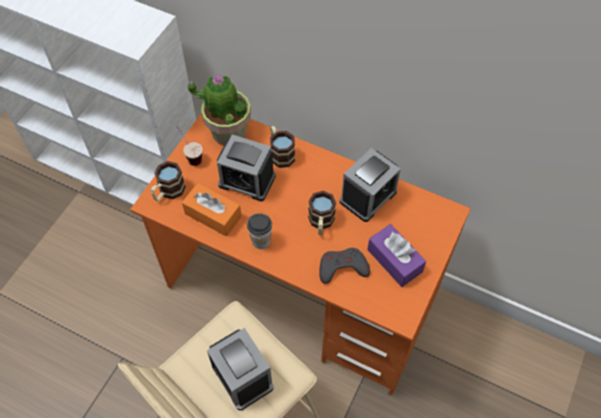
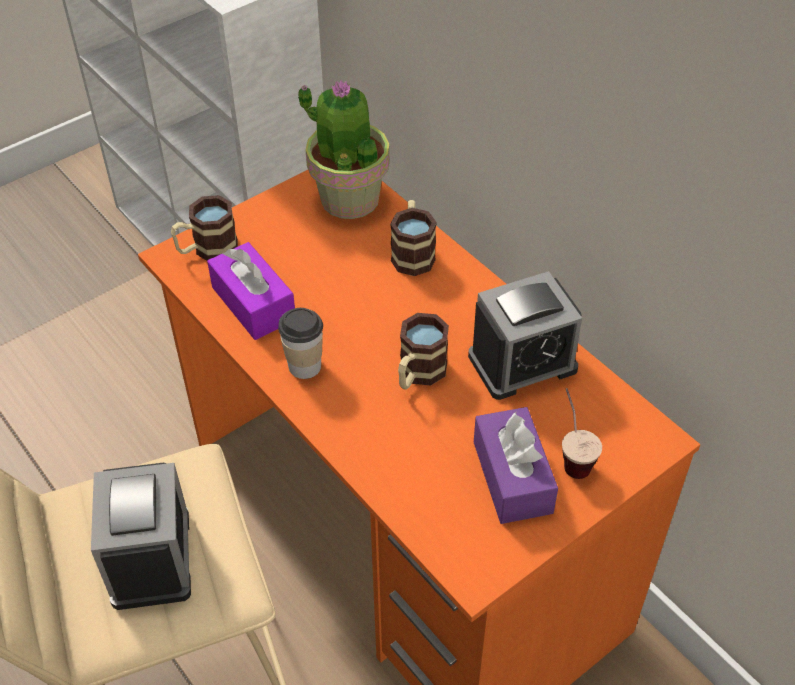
camera: 25 degrees right, 10 degrees down
cup [176,126,203,166] -> cup moved to [562,388,602,479]
orange tissue box [182,183,242,236] -> purple tissue box [207,242,295,340]
alarm clock [217,134,276,201] -> none
grey game controller [319,248,370,284] -> none

